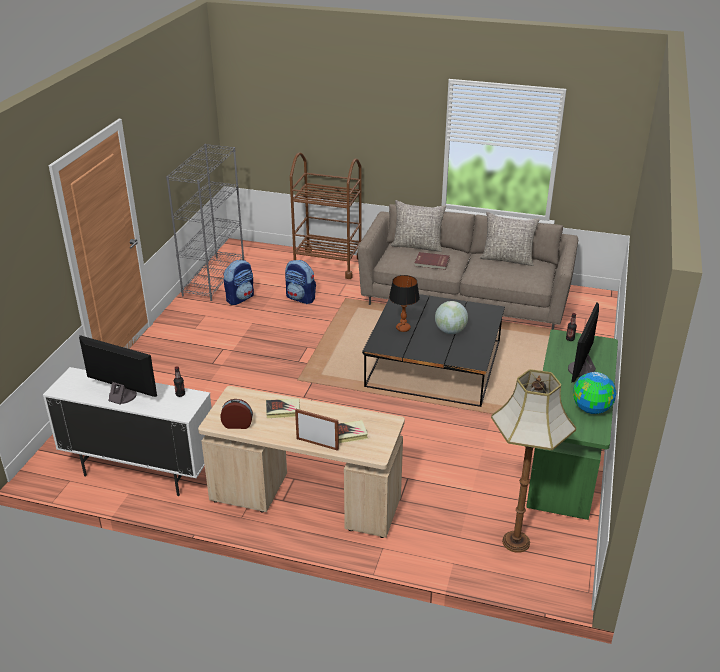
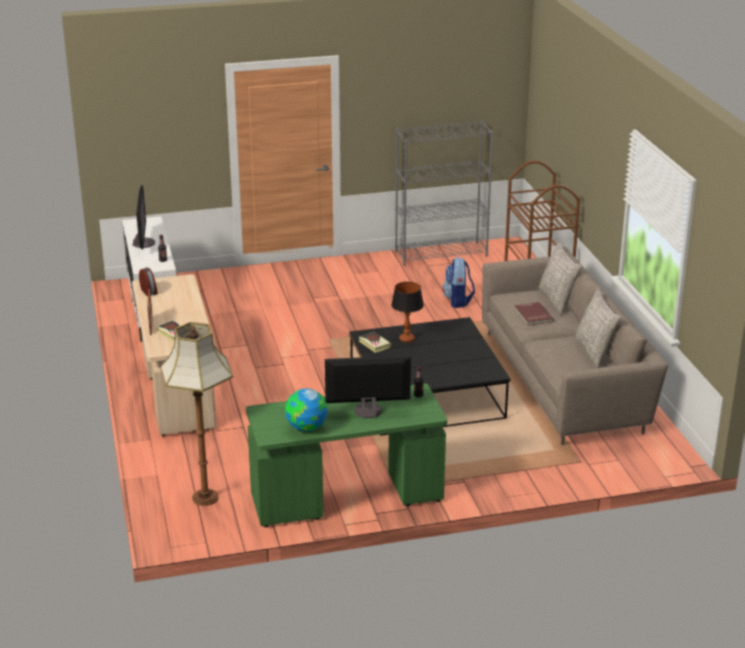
camera: 60 degrees right, 5 degrees down
backpack [223,260,254,305] -> none
book [266,399,300,418] -> book moved to [358,332,392,353]
globe [435,301,468,334] -> none

